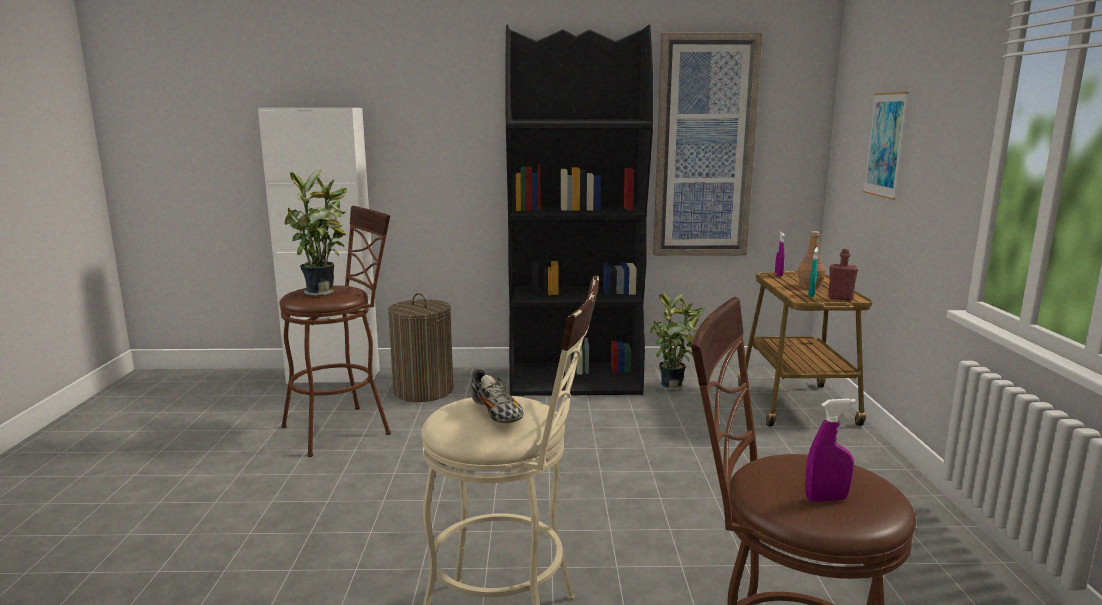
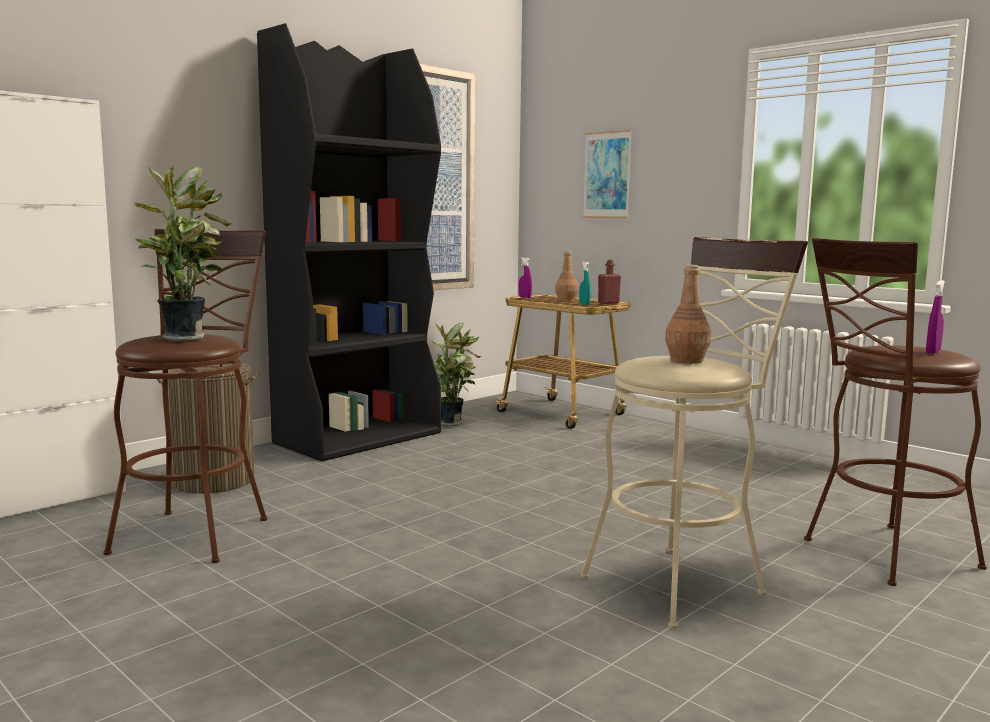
camera: 45 degrees left, 5 degrees down
shoe [471,369,524,423] -> brown bottle [665,265,711,364]

